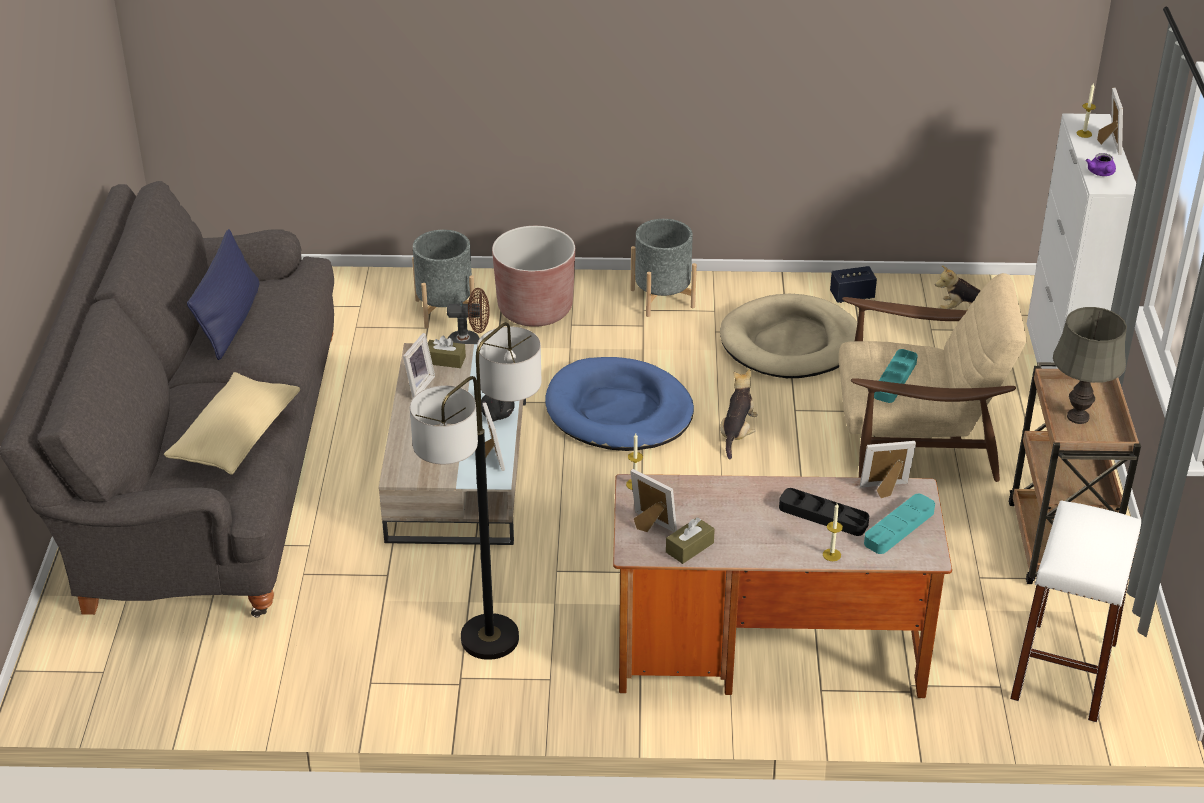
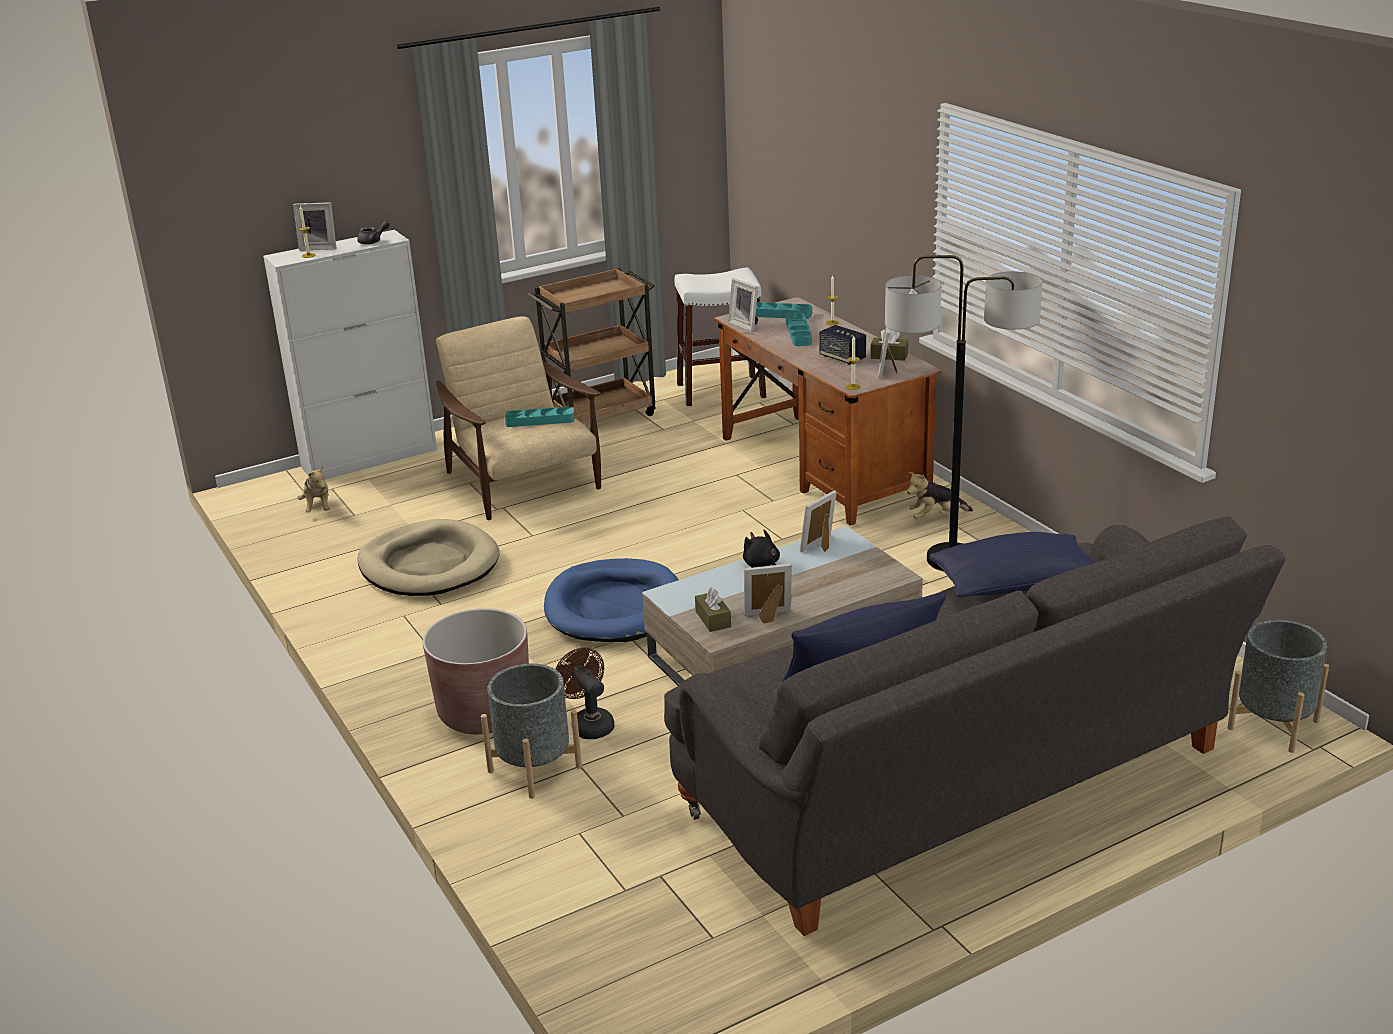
camera: 120 degrees left, 10 degrees down
beige pillow [164,372,300,475] -> blue pillow [929,532,1095,598]
grey planter [631,219,697,317] -> grey planter moved to [1227,620,1329,753]
plush toy [720,369,758,460] -> plush toy moved to [907,472,973,519]
black tray [779,488,869,536] -> turquoise tray [786,312,812,346]
speaker [830,266,877,303] -> speaker moved to [819,325,866,365]
grey table lamp [1053,307,1127,424] -> none
purple teapot [1085,153,1116,176] -> grey teapot [357,221,390,244]
picture frame [1097,87,1123,155] -> picture frame turned 150 degrees counterclockwise [293,202,337,251]

